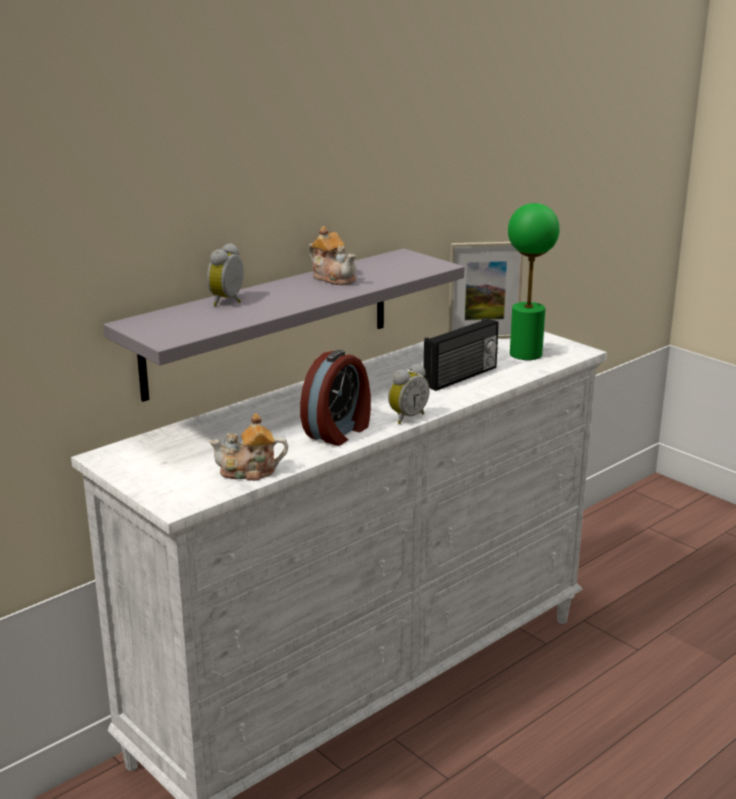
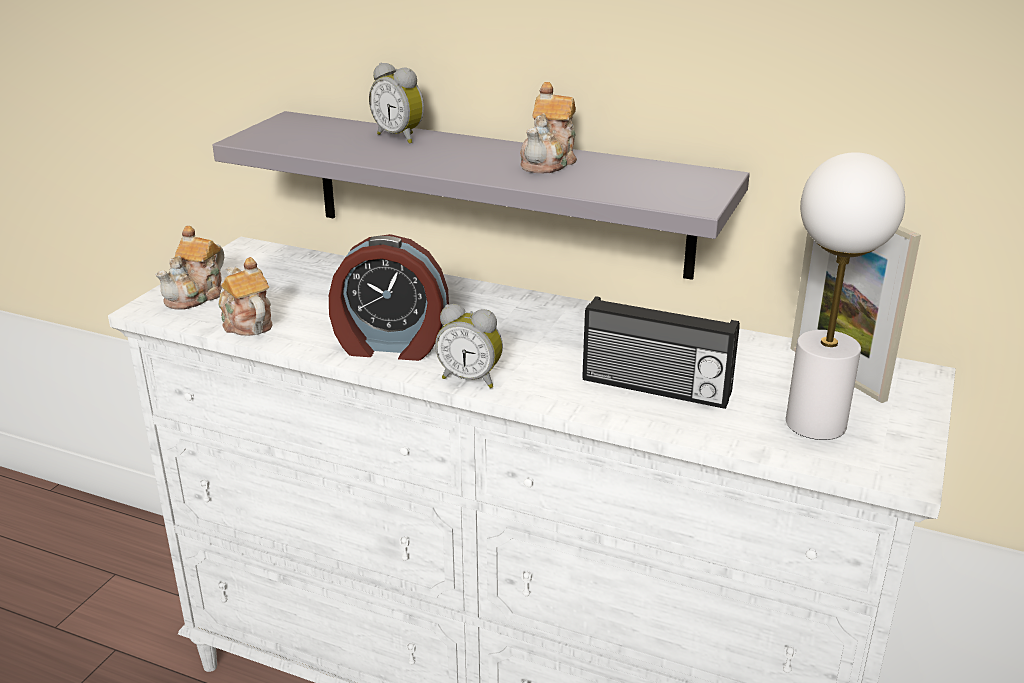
camera: 65 degrees right, 5 degrees up
alarm clock [207,243,244,306] -> alarm clock turned 135 degrees counterclockwise [369,63,424,144]
green table lamp [508,203,559,360] -> white table lamp [786,152,905,440]
none -> teapot [155,226,224,310]

